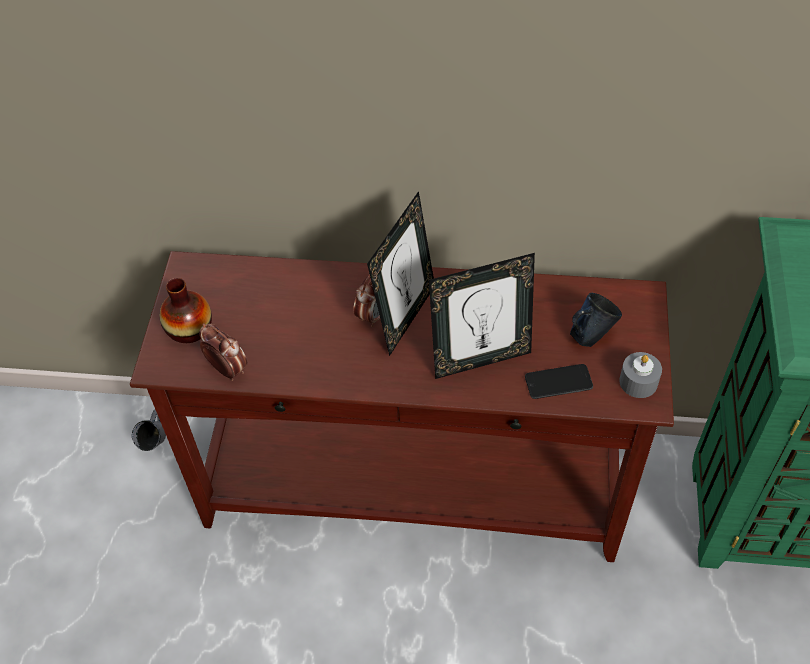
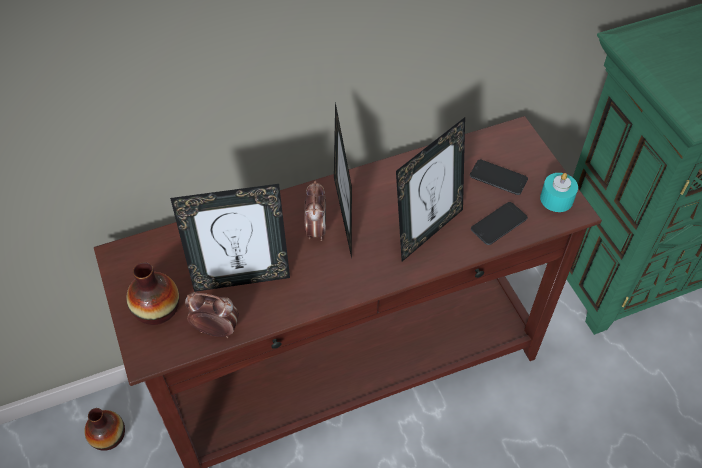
camera: 30 degrees left, 0 degrees up
grey mug [132,409,166,451] -> vase [84,408,125,451]
blue mug [570,293,622,347] -> phone [470,160,528,195]
grey candle [619,352,662,398] -> turquoise candle [540,173,578,212]
none -> picture frame [170,184,290,292]

